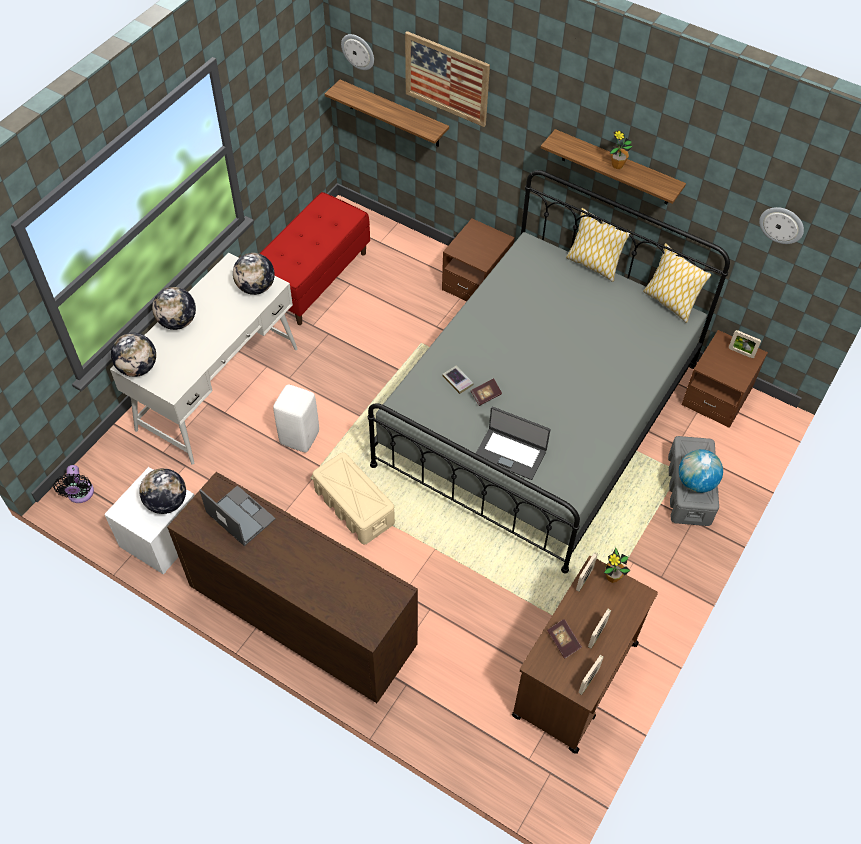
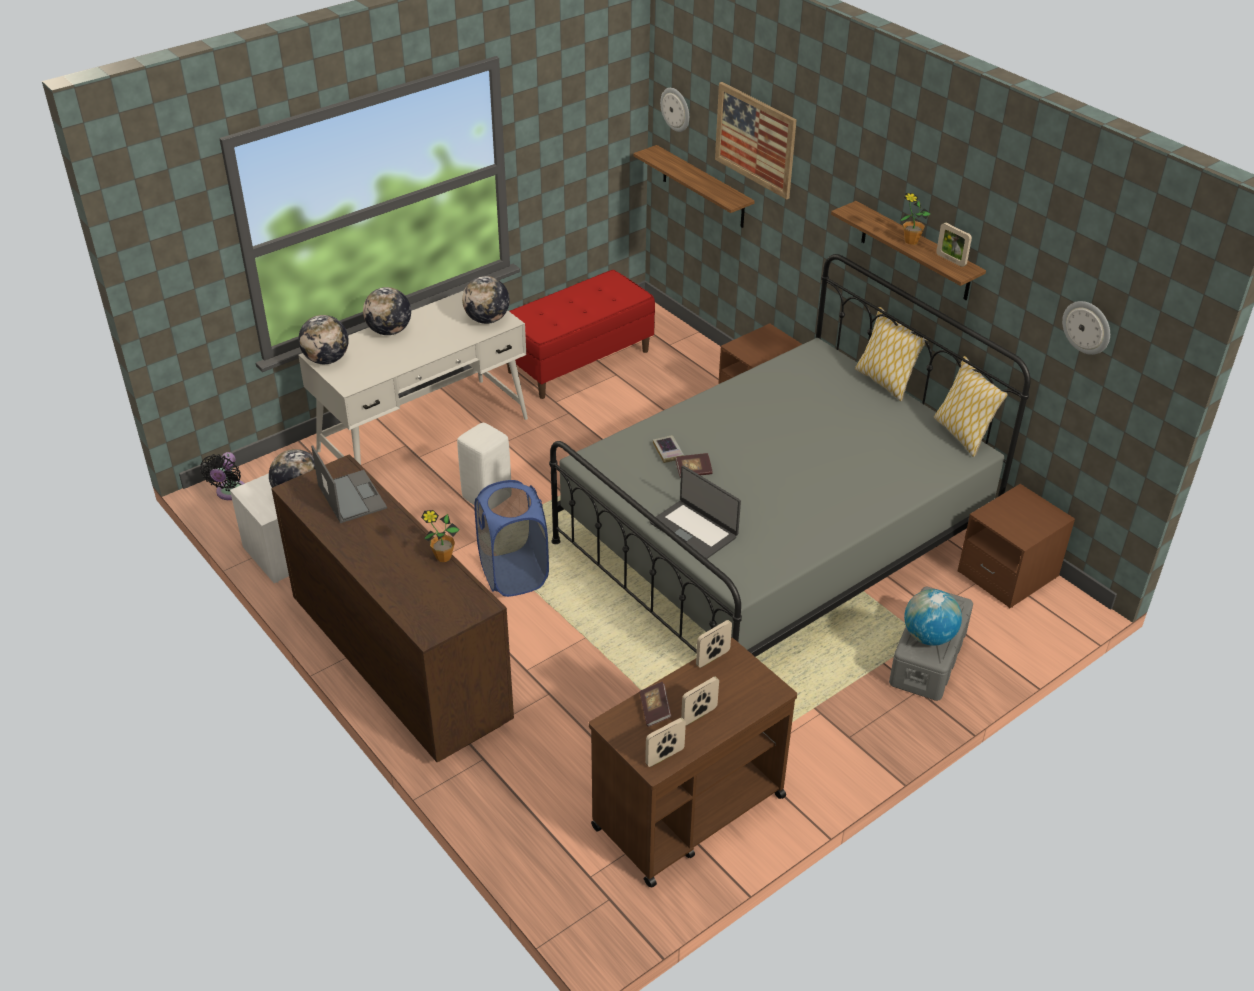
camera: 20 degrees right, 15 degrees down
beige storage box [313,452,395,544] -> blue laundry basket [474,480,549,597]
potted plant [604,547,630,583] -> potted plant moved to [421,510,460,562]
picture frame [729,330,761,358] -> picture frame moved to [936,222,972,267]

